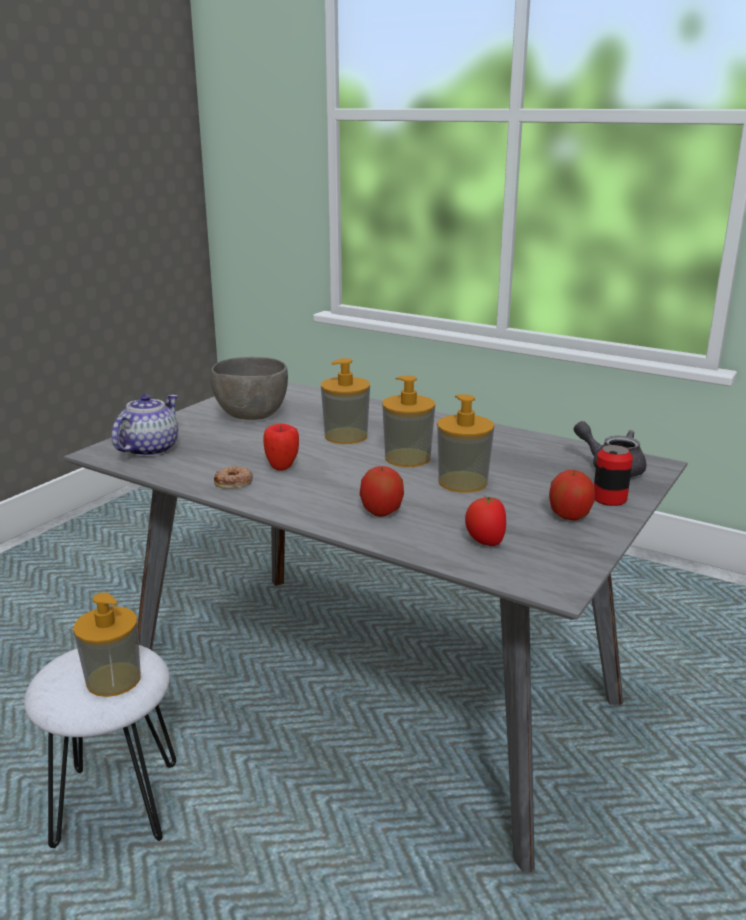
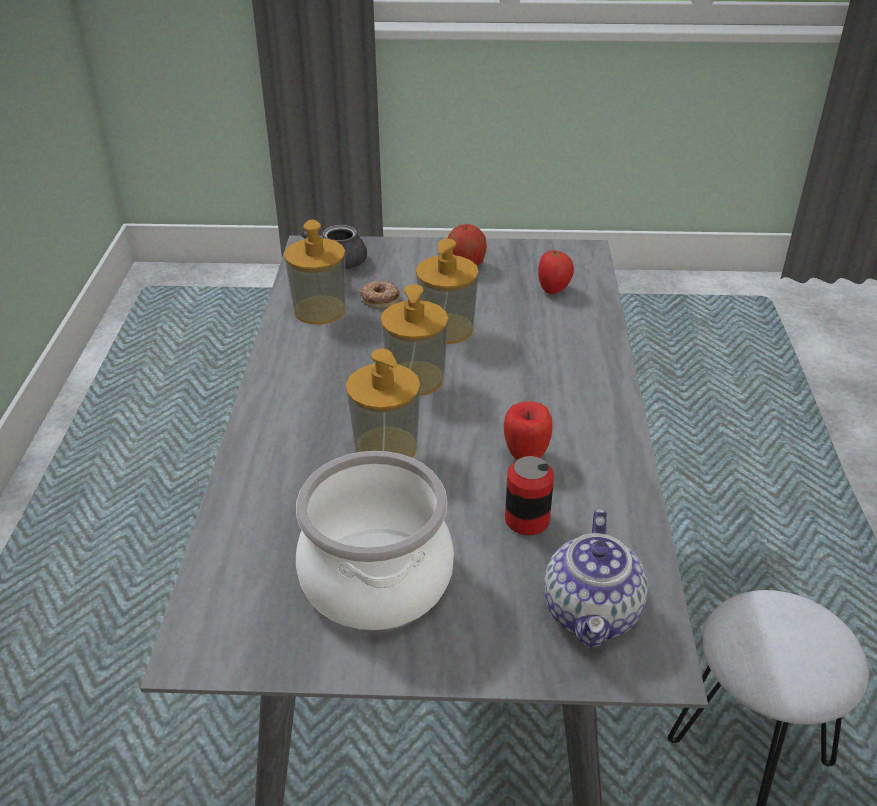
camera: 120 degrees left, 15 degrees up
soap dispenser [73,593,141,697] -> soap dispenser moved to [284,220,346,324]
teapot [111,394,178,457] -> teapot turned 75 degrees counterclockwise [544,509,648,648]
grey bowl [211,357,288,420] -> cooking pot [296,451,454,630]
donut [214,466,253,489] -> donut moved to [359,281,400,308]
apple [360,466,404,517] -> none
can [594,445,633,506] -> can moved to [505,456,554,535]

